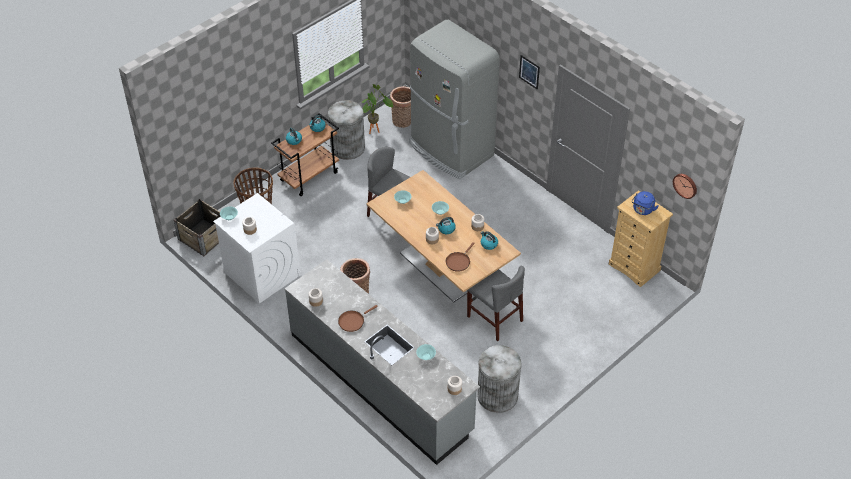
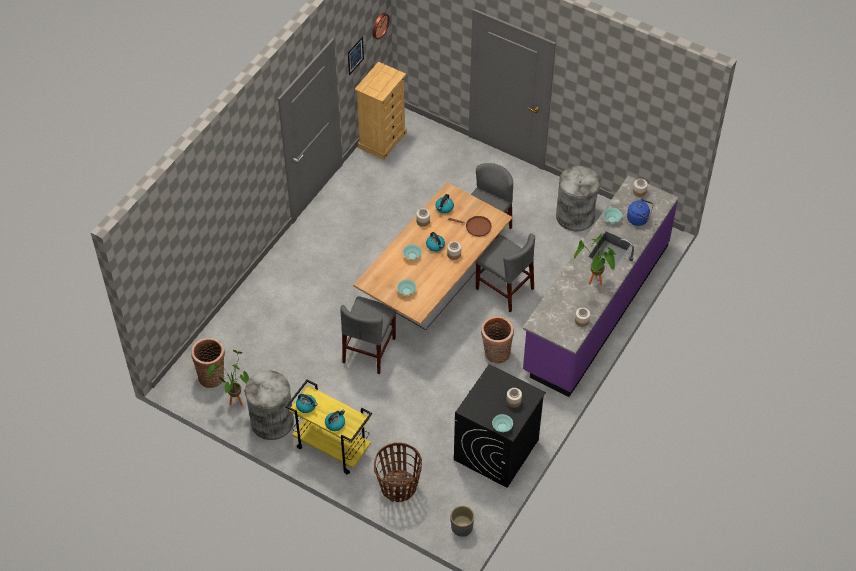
camera: 105 degrees left, 5 degrees up
crate [174,199,221,256] -> grey planter [451,506,474,537]
white washing machine [213,193,301,304] -> black washing machine [454,364,546,488]
brown cart [271,113,339,196] -> yellow cart [286,379,372,475]
grey counter [285,259,480,465] -> purple counter [523,175,679,397]
brown frying pan [338,305,378,332] -> potted plant [574,234,616,286]
grey fridge [409,20,500,179] -> none
picture [519,55,540,90] -> picture moved to [348,36,364,75]
blue kettle [632,191,658,215] -> blue kettle moved to [627,199,653,226]
none -> grey chair [475,233,535,313]

